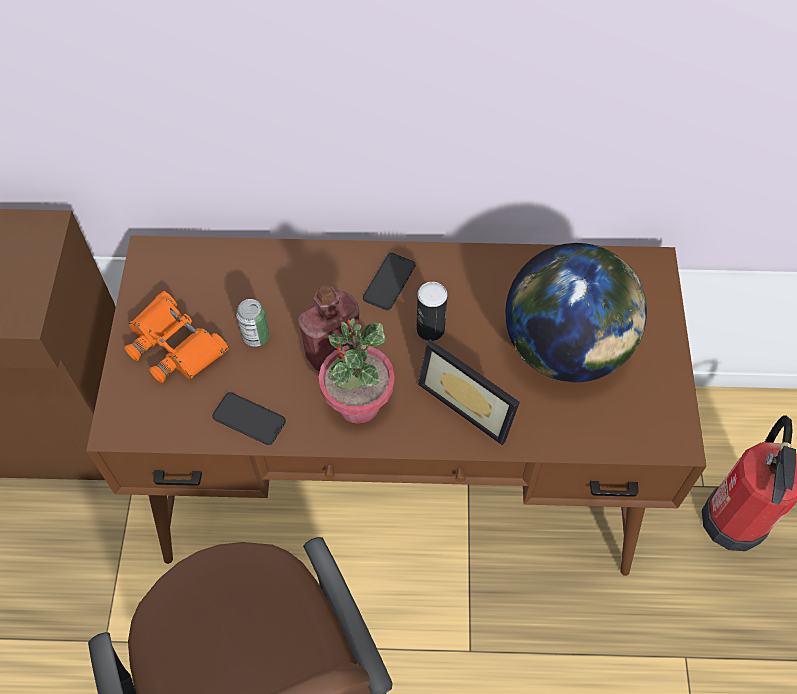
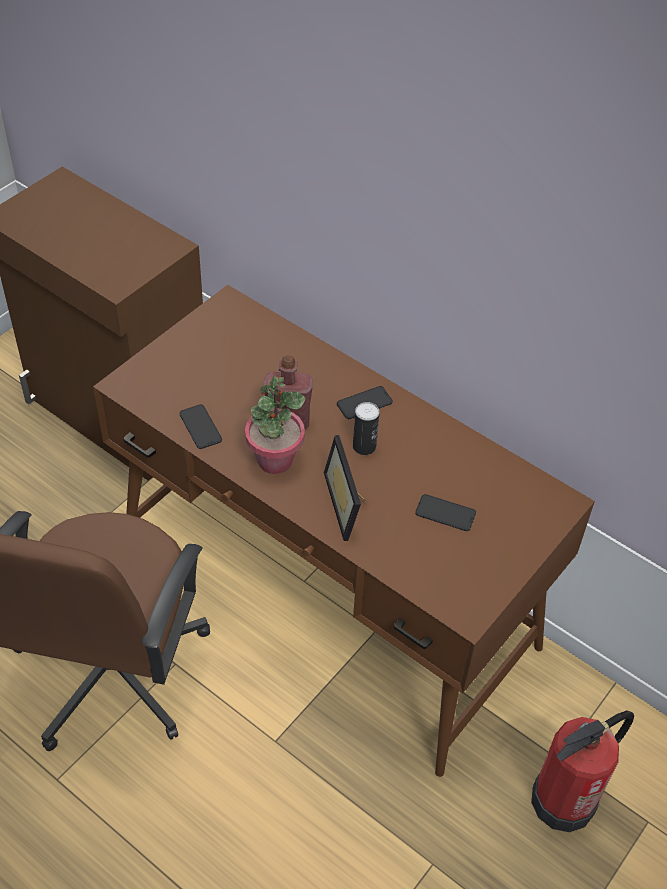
camera: 35 degrees right, 10 degrees down
orange binoculars [124,291,229,383] -> none
can [236,299,270,347] -> none
globe [505,243,647,382] -> phone [415,494,476,531]

